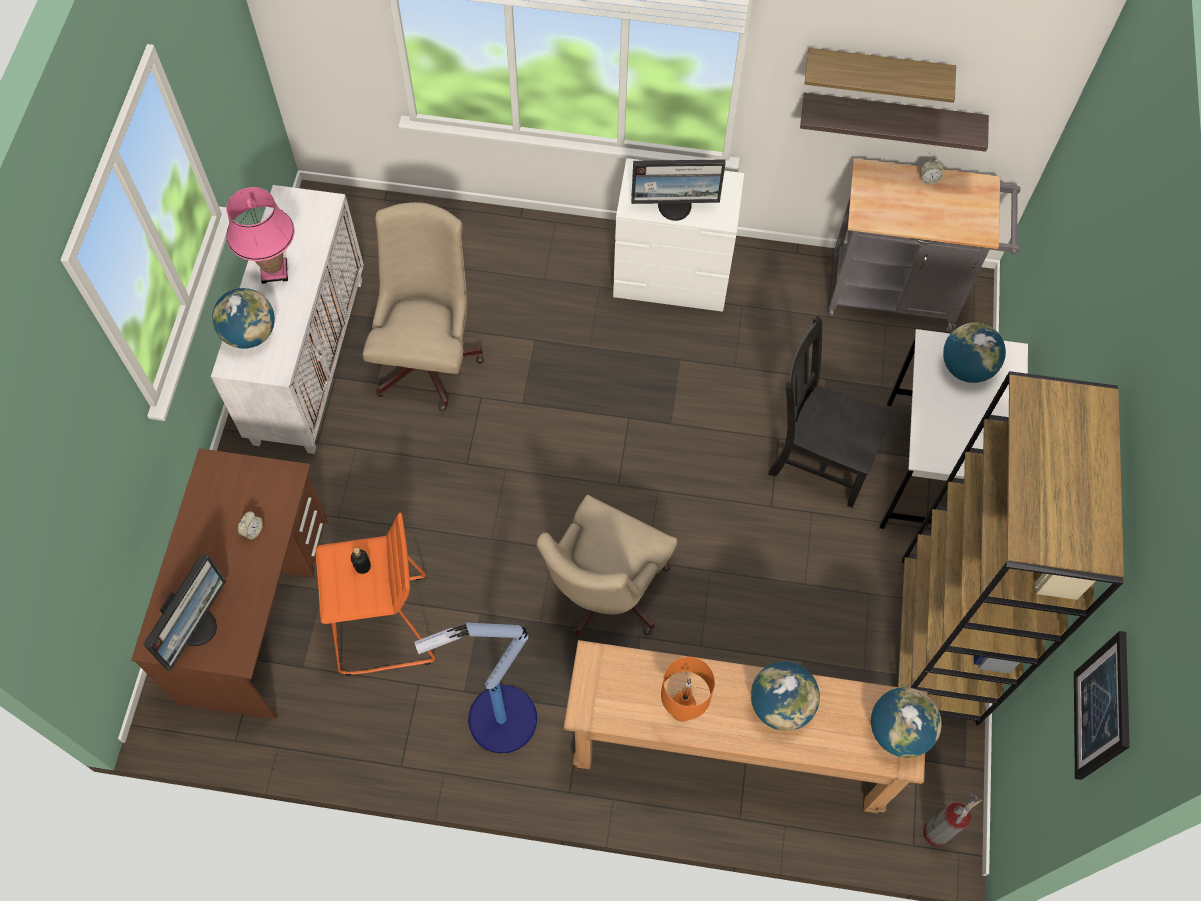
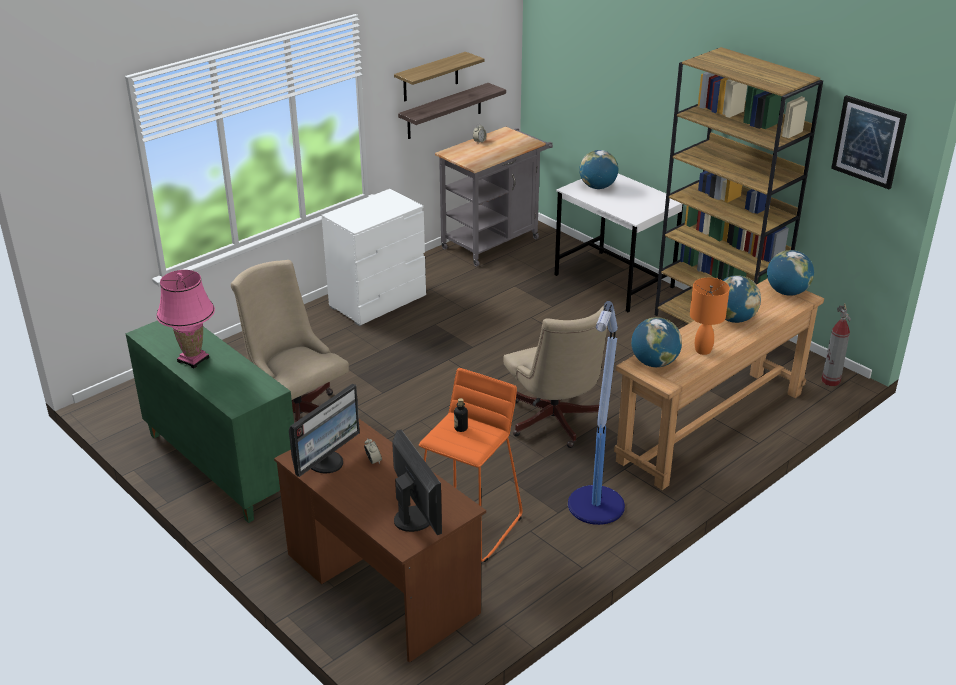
camera: 50 degrees left, 30 degrees down
white cabinet [211,185,364,454] -> green cabinet [125,320,294,523]
globe [212,288,275,349] -> globe moved to [631,317,682,367]
monitor [631,159,726,221] -> monitor moved to [289,383,360,477]
black chair [768,315,892,508] -> none

